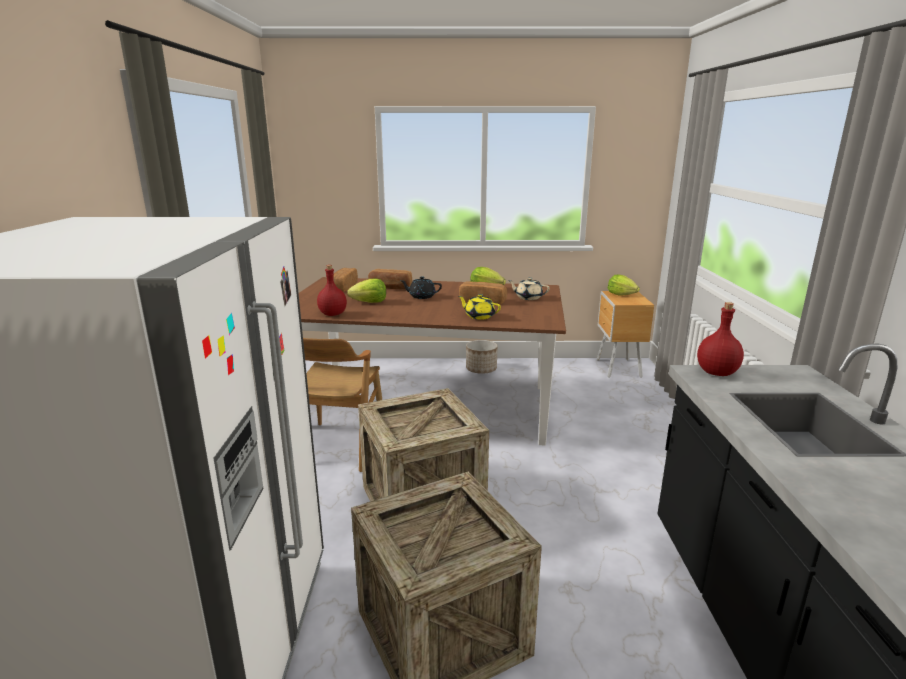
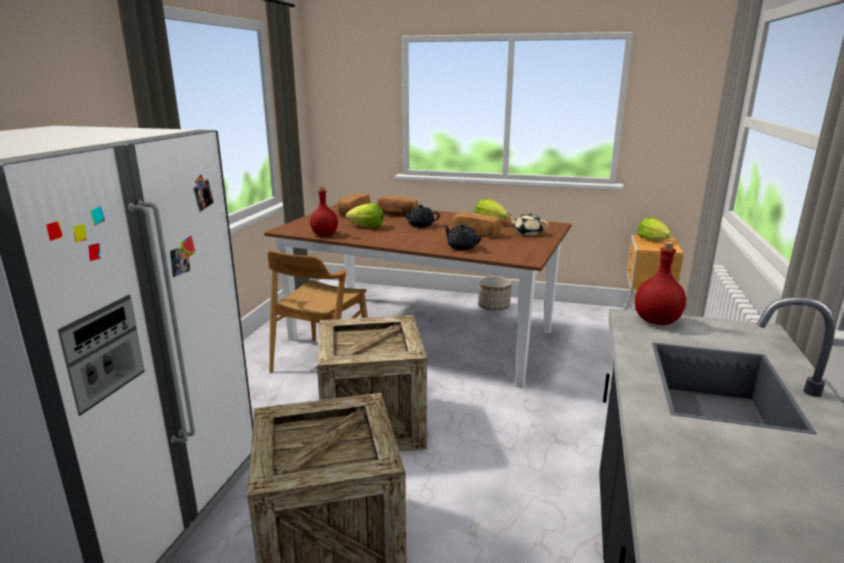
camera: 15 degrees right, 0 degrees up
yellow teapot [458,294,501,320] -> black teapot [443,224,481,250]

